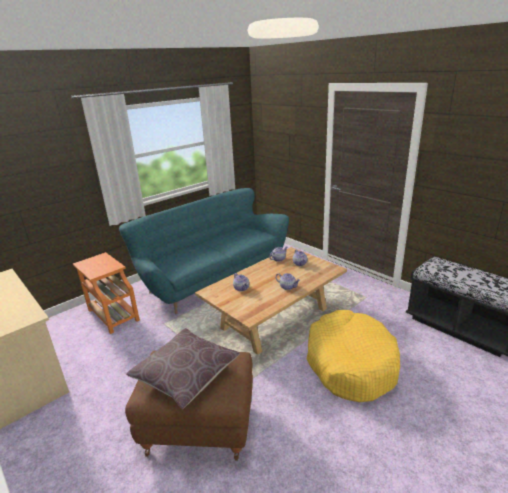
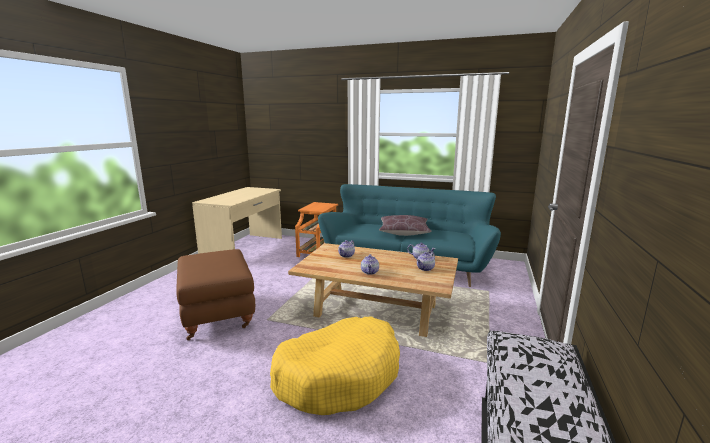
camera: 60 degrees right, 10 degrees down
brown pillow [126,328,240,409] -> brown pillow moved to [379,215,432,236]

